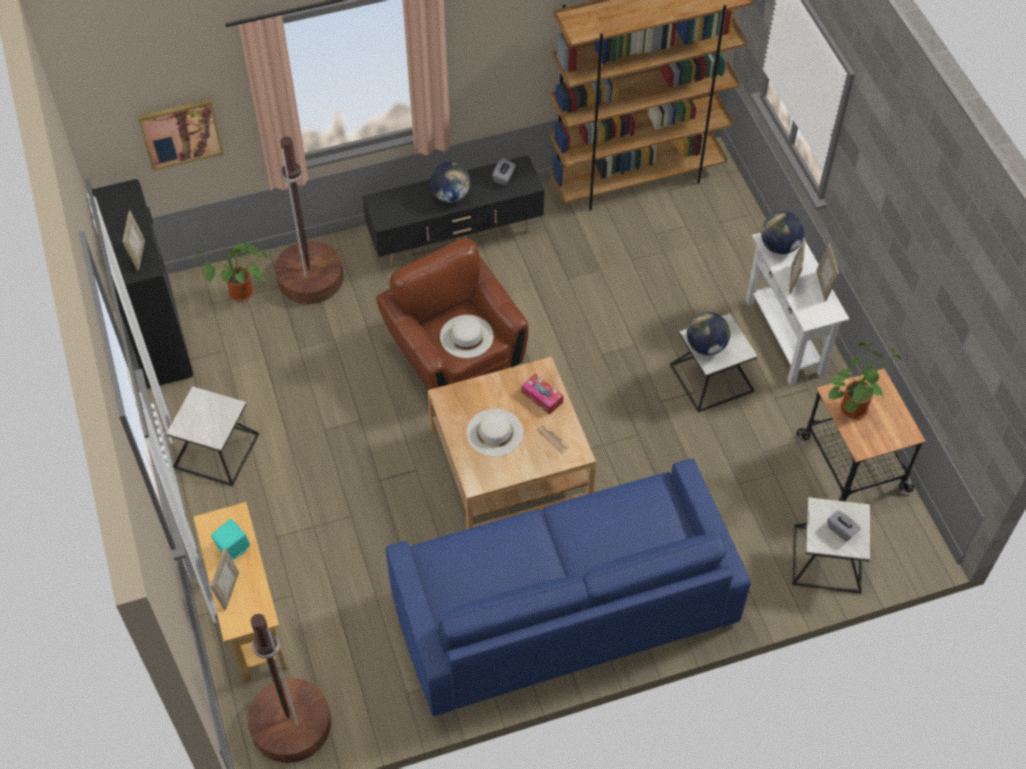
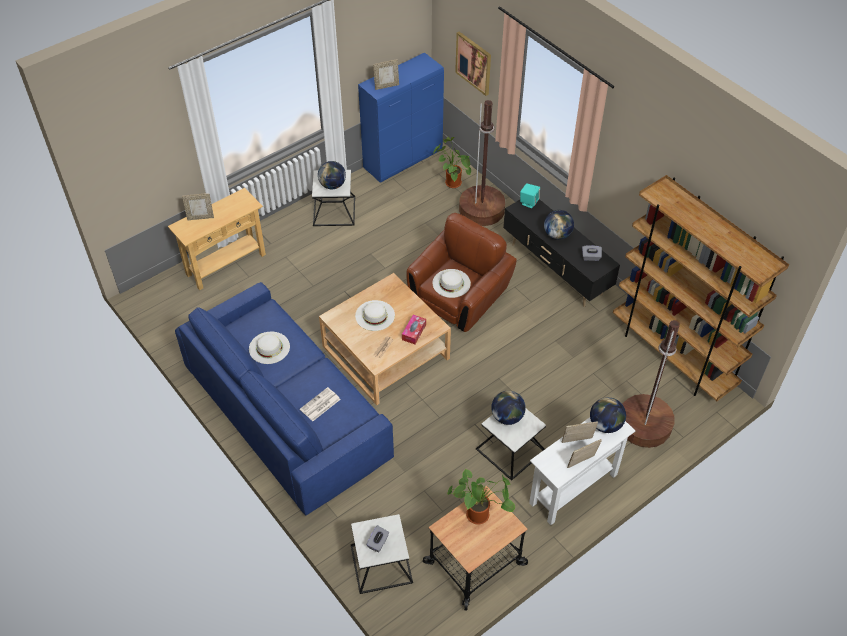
camera: 70 degrees right, 5 degrees down
black cabinet [92,179,193,389] -> blue cabinet [358,52,444,183]
turquoise speaker [211,519,250,560] -> turquoise speaker moved to [520,183,540,209]
brown floor lamp [247,614,331,763] -> brown floor lamp moved to [622,320,680,448]
none -> white hat [249,332,290,364]
none -> newspaper [300,387,341,421]
none -> globe [318,161,346,189]

